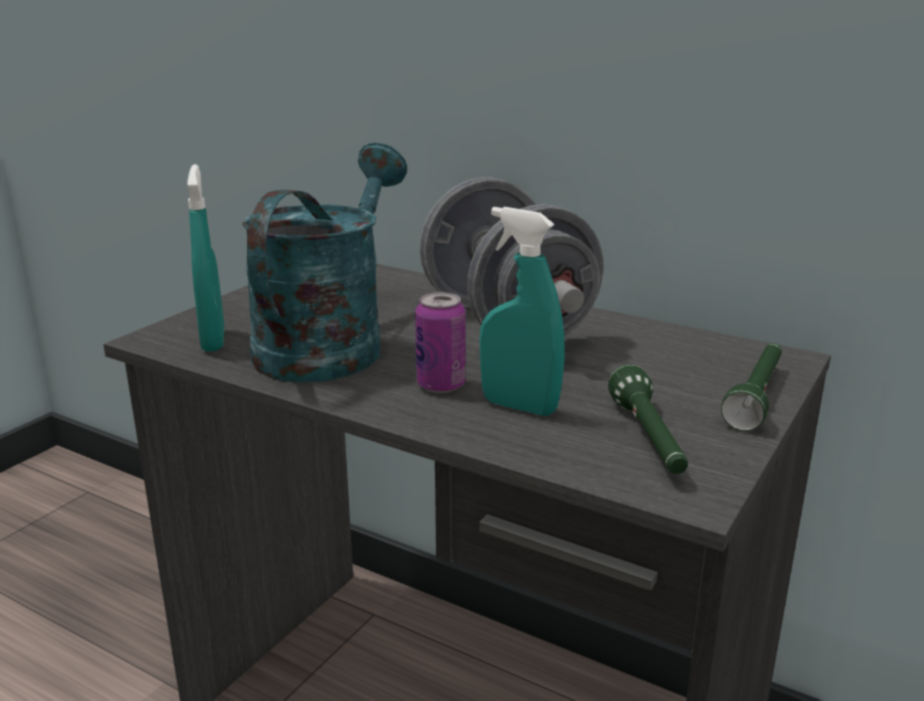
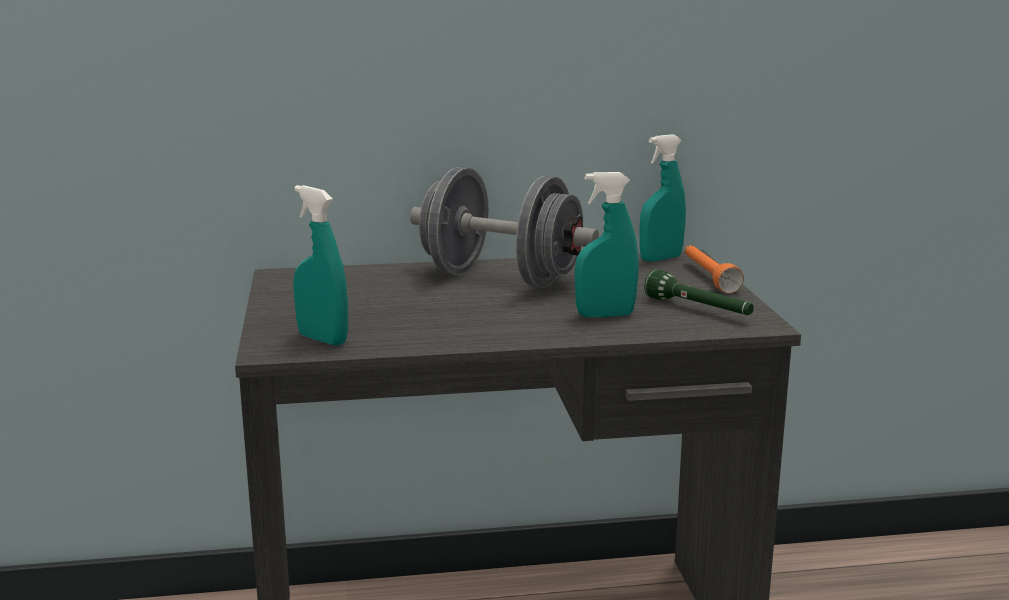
camera: 40 degrees left, 5 degrees down
turquoise watering can [242,142,407,382] -> none
can [415,292,465,393] -> none
green flashlight [721,343,782,431] -> orange flashlight [685,245,744,293]
none -> turquoise spray bottle [639,134,686,262]

